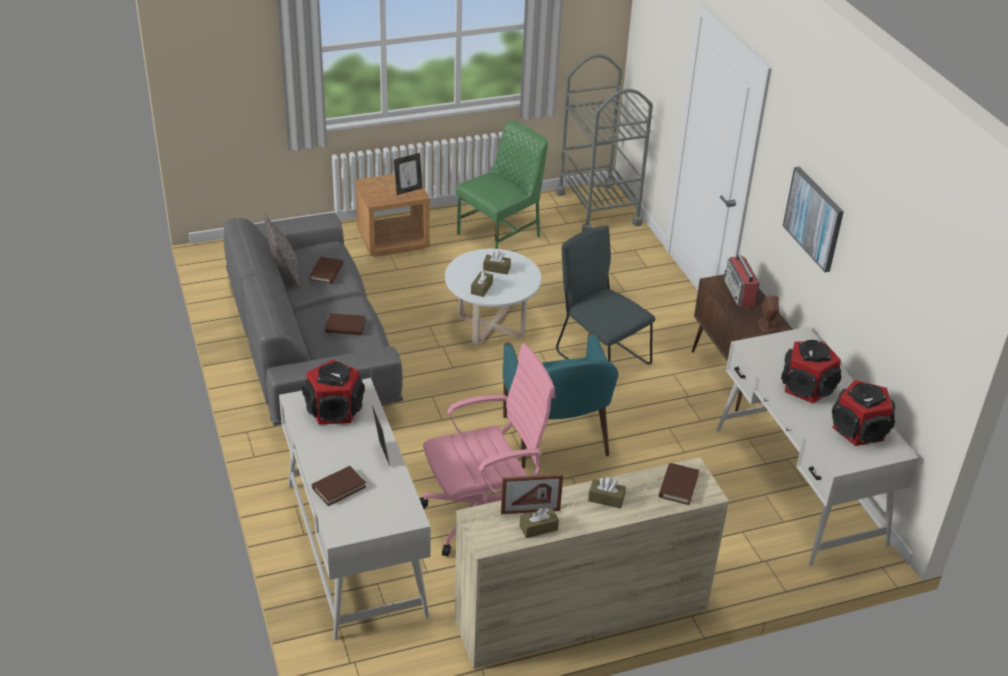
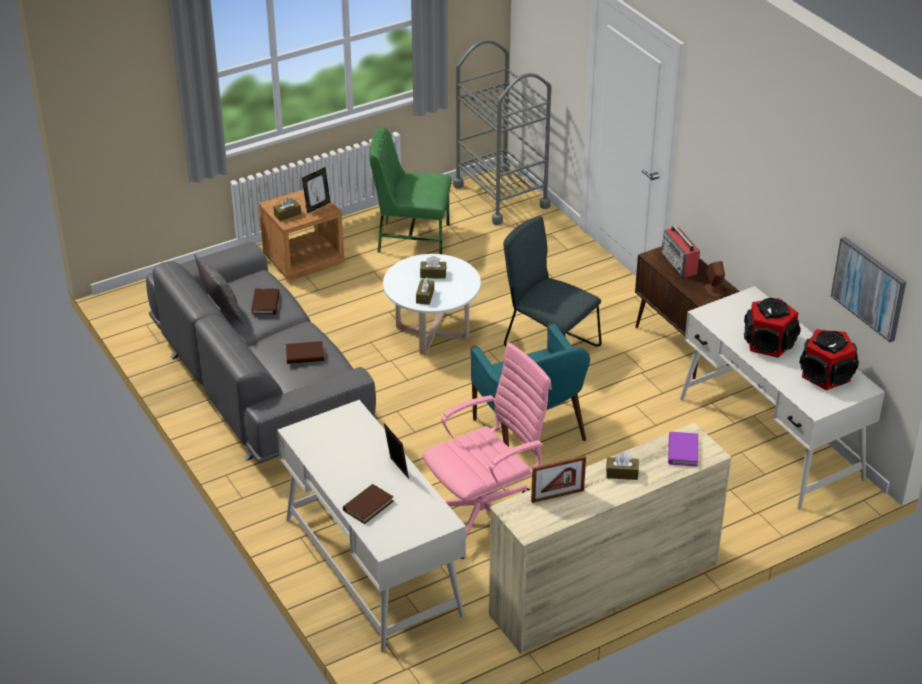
camera: 10 degrees left, 0 degrees up
speaker [302,359,365,424] -> none
green chair [456,121,548,249] -> green chair turned 120 degrees counterclockwise [369,127,452,254]
brown tissue box [520,508,559,538] -> brown tissue box moved to [273,198,301,221]
brown book [659,463,699,505] -> purple book [668,432,698,467]
picture [783,167,844,272] -> picture moved to [831,237,906,342]

